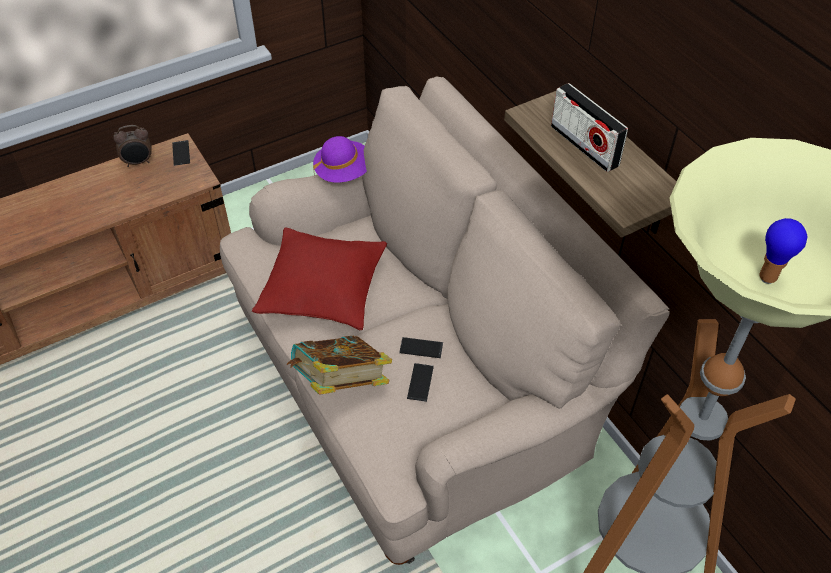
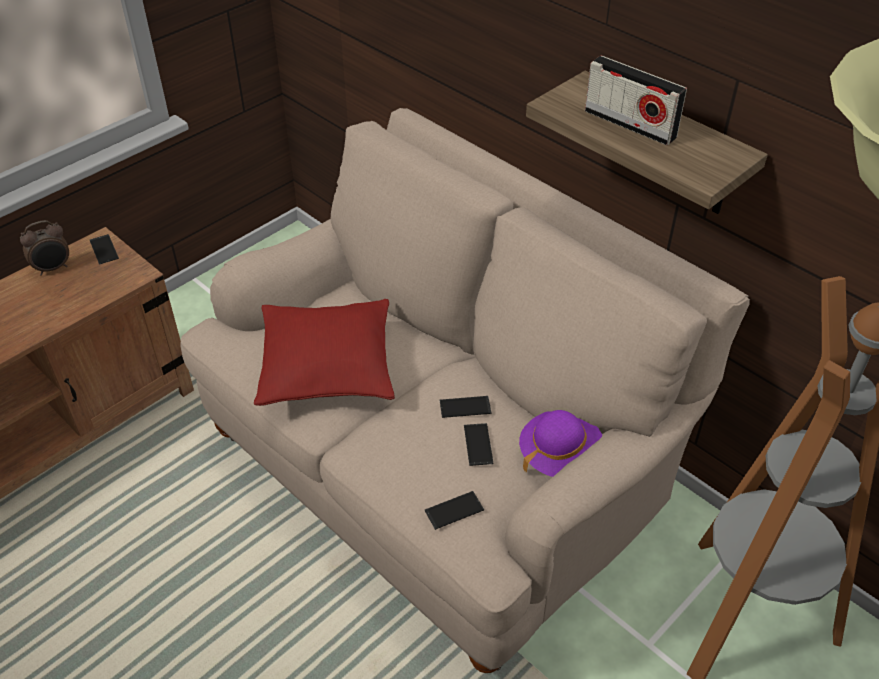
camera: 15 degrees left, 5 degrees down
book [287,336,392,395] -> none
purple hat [313,136,367,183] -> purple hat moved to [519,410,602,477]
none -> phone [424,491,484,530]

